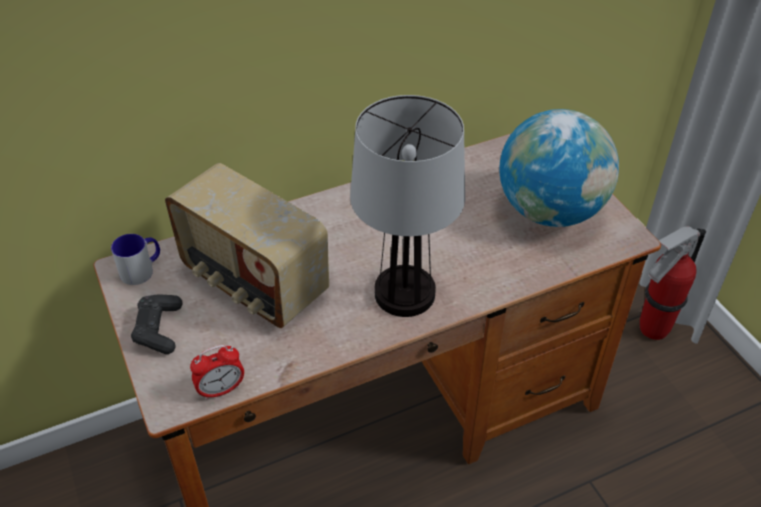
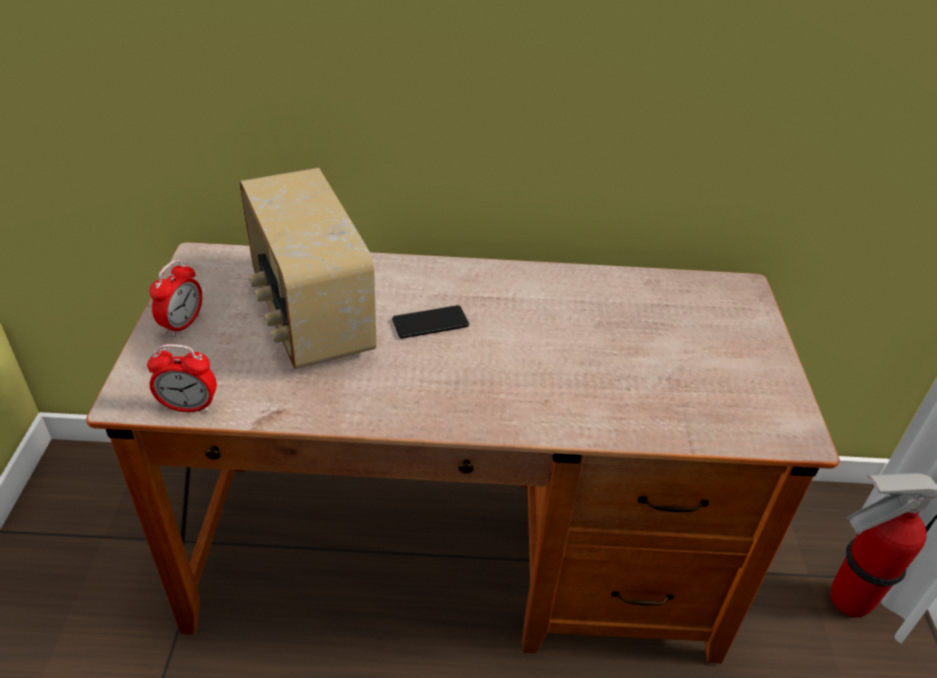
camera: 25 degrees right, 5 degrees down
mug [111,234,160,285] -> none
black game controller [131,294,183,354] -> alarm clock [149,260,202,337]
table lamp [350,95,465,317] -> none
globe [499,109,619,227] -> none
none -> phone [392,305,469,339]

